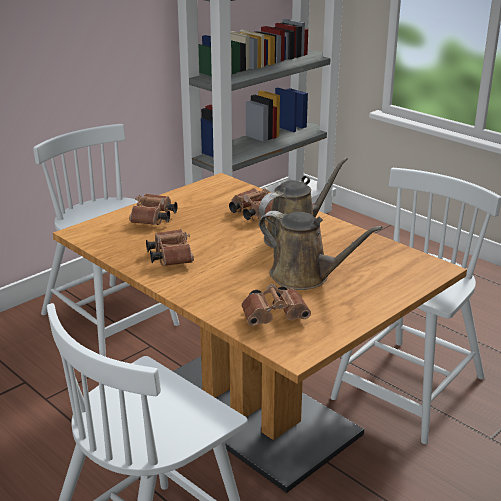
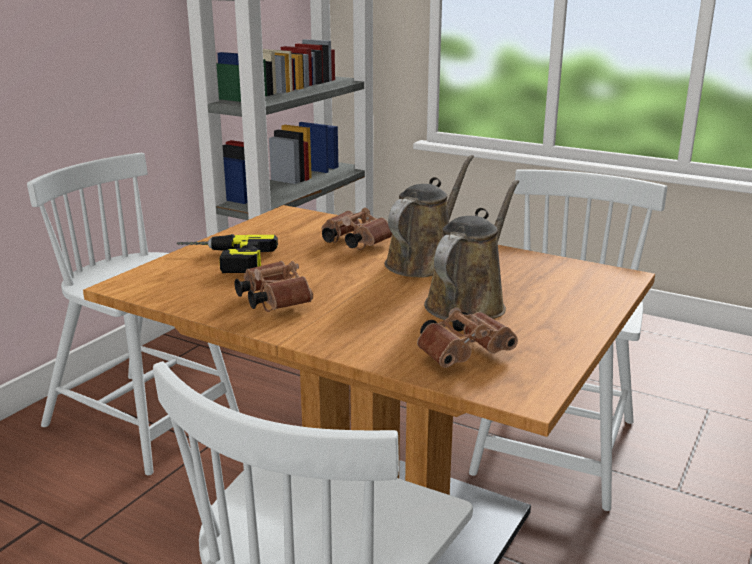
camera: 15 degrees left, 5 degrees down
brown binoculars [129,193,177,225] -> power drill [177,234,278,273]
brown watering can [259,211,383,290] -> brown watering can turned 75 degrees counterclockwise [424,180,519,322]

